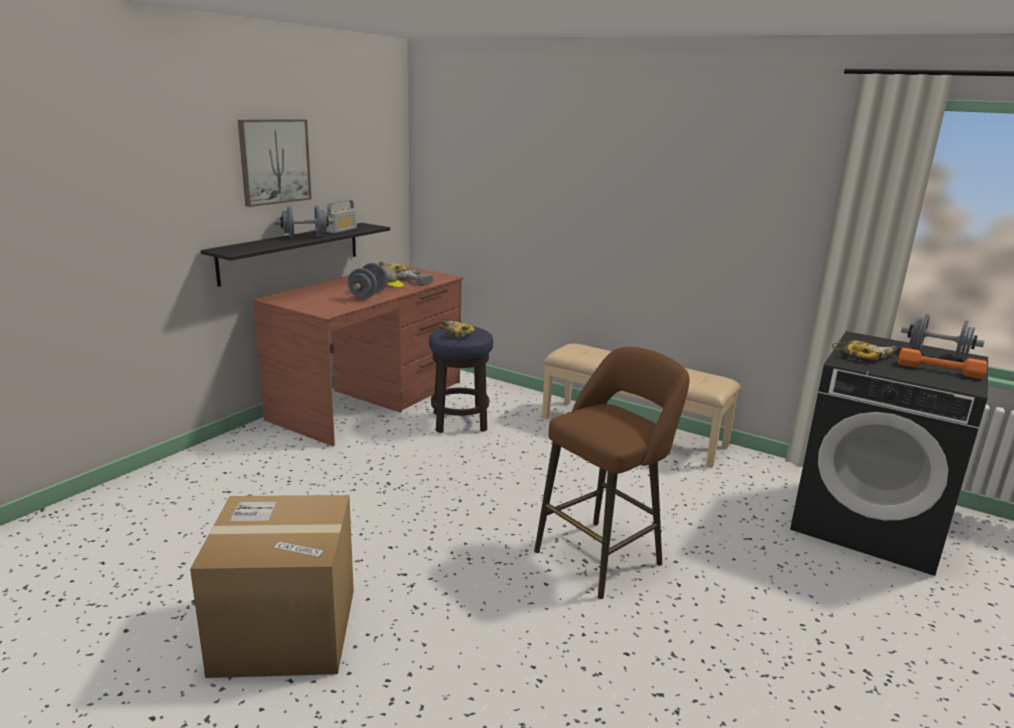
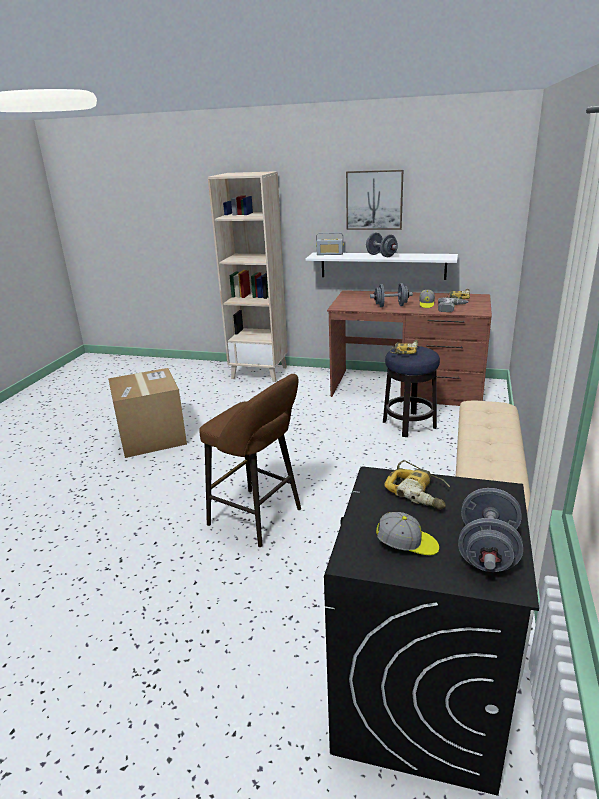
camera: 75 degrees right, 5 degrees up
black shelf [200,223,390,287] -> white shelf [306,253,458,280]
radio [325,200,357,233] -> radio moved to [316,232,344,255]
orange dumbbell [898,348,988,379] -> cap [376,512,439,556]
none -> beige bookcase [208,171,288,382]

